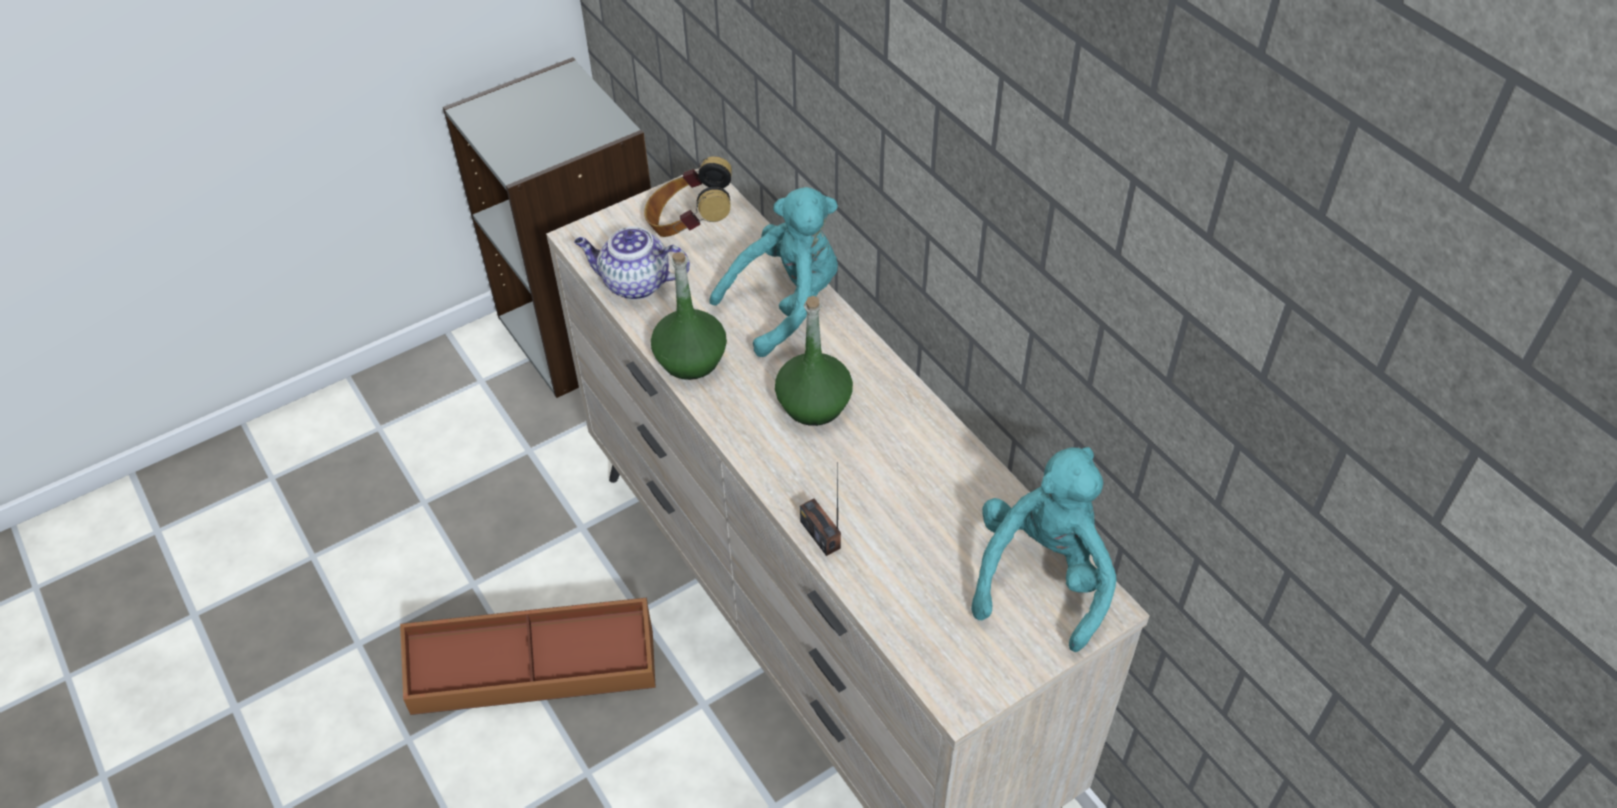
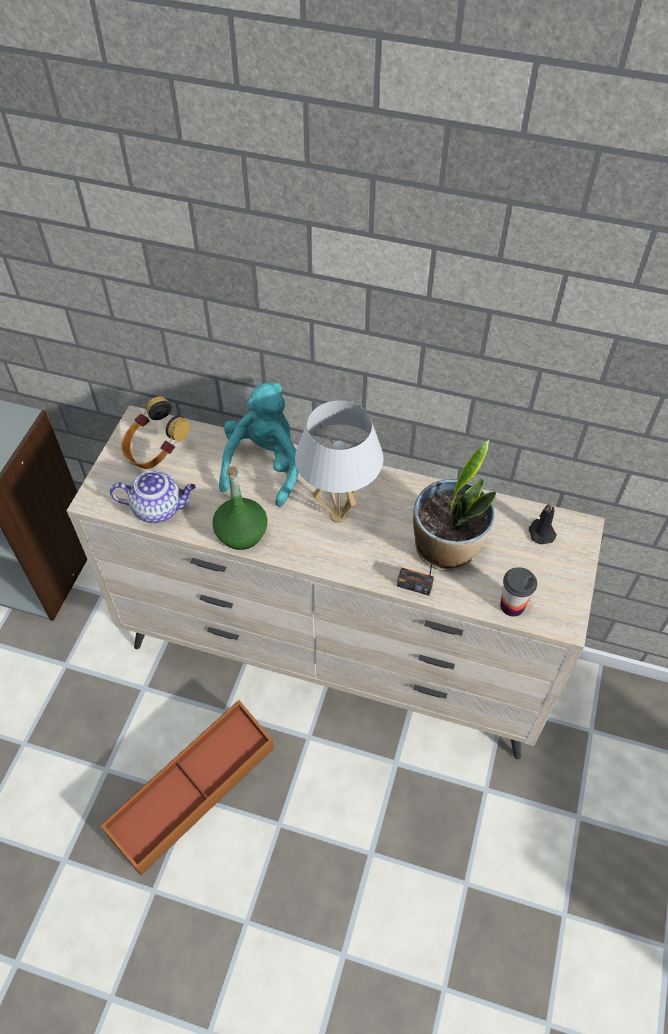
camera: 40 degrees left, 5 degrees up
teapot [574,227,690,300] -> teapot turned 150 degrees counterclockwise [110,470,196,523]
green bottle [775,296,853,426] -> white table lamp [295,401,383,523]
turquoise plush toy [971,447,1117,652] -> black candle [529,503,557,544]
none -> potted plant [413,440,497,571]
none -> cup [500,567,537,617]

